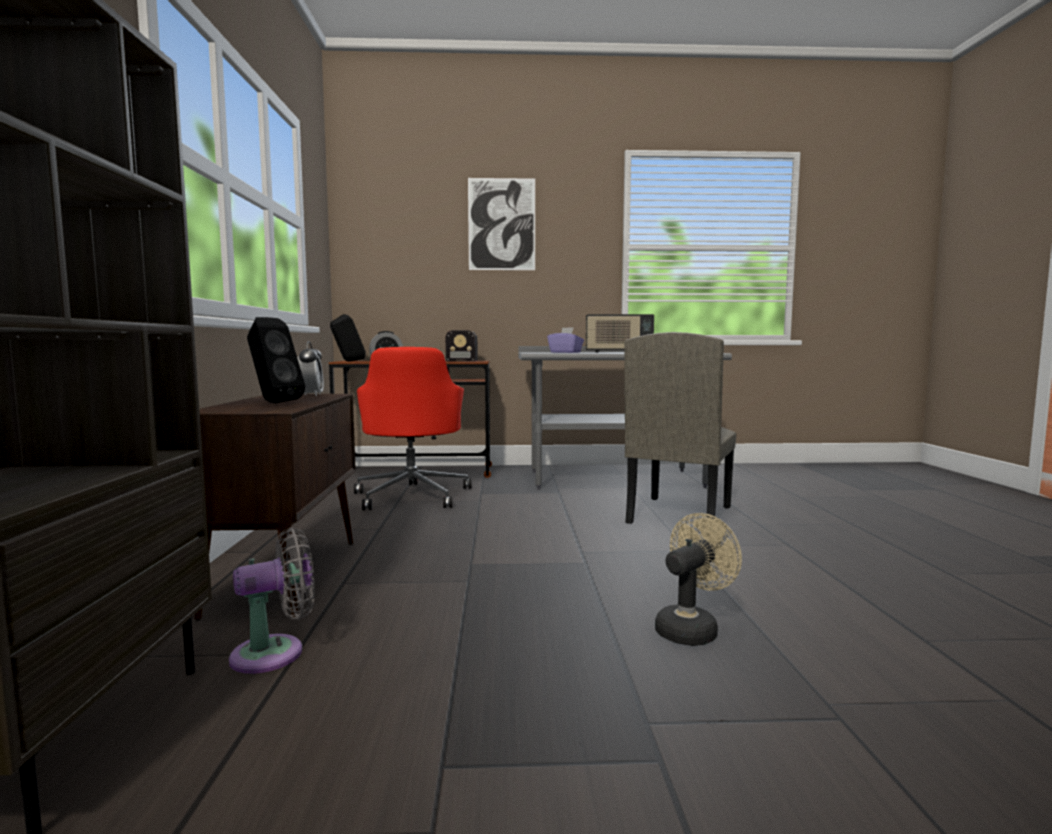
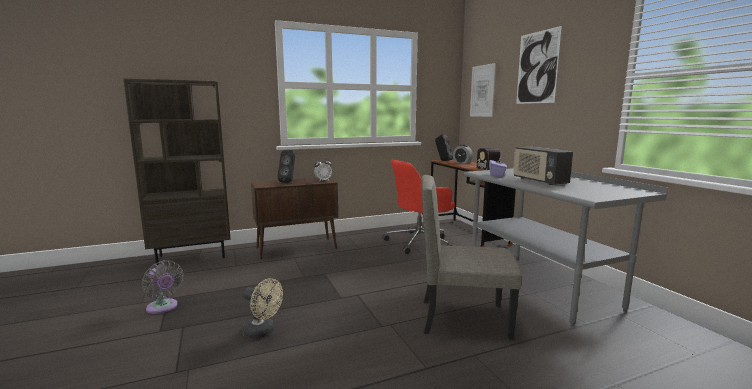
camera: 70 degrees right, 5 degrees up
grey fan [229,527,315,674] -> grey fan moved to [142,260,184,314]
none -> picture [470,63,496,117]

